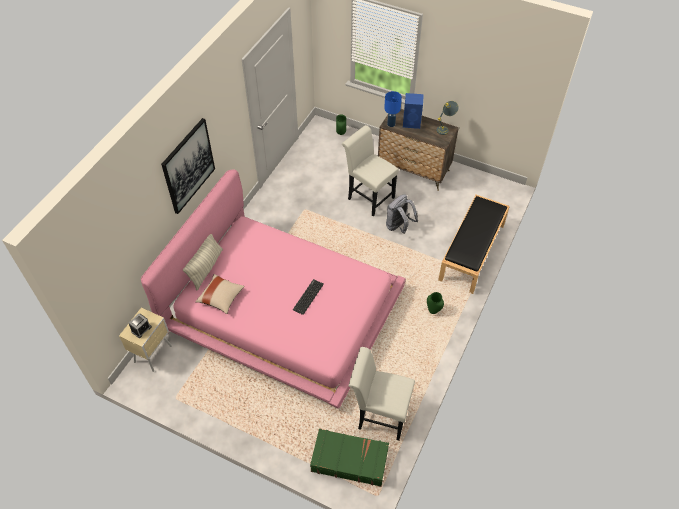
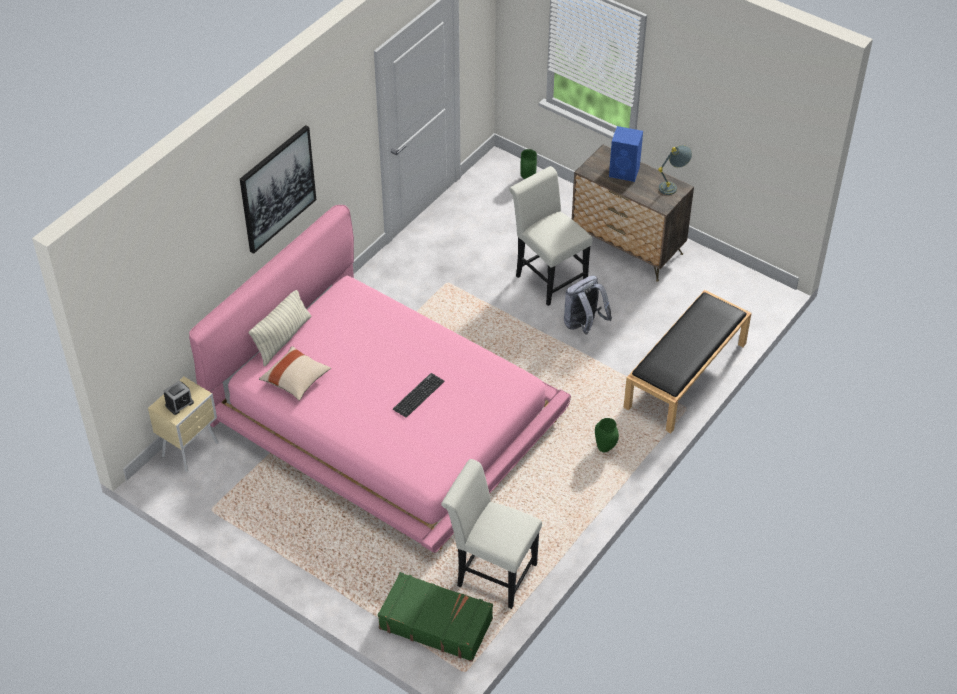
camera: 10 degrees right, 5 degrees down
blue table lamp [384,91,402,127] -> none

